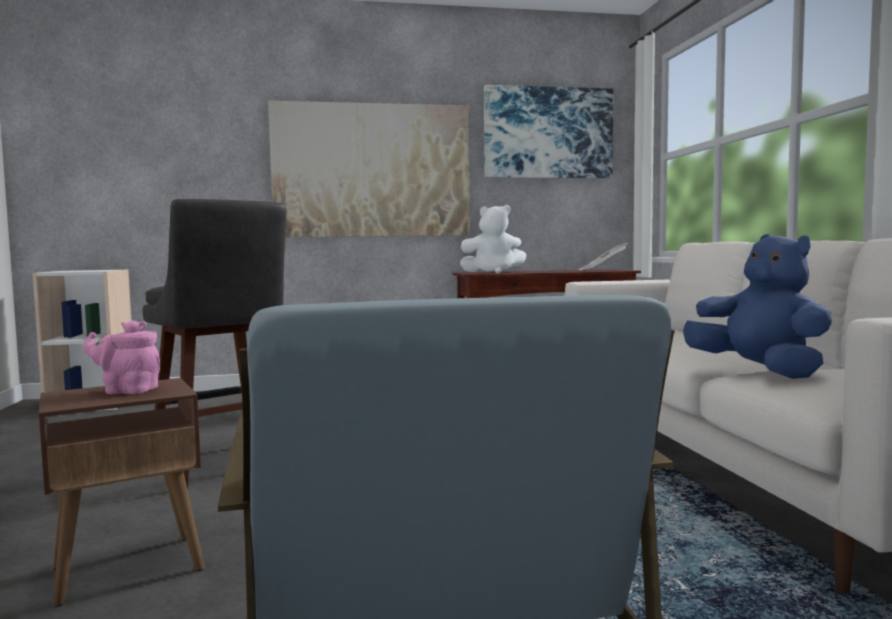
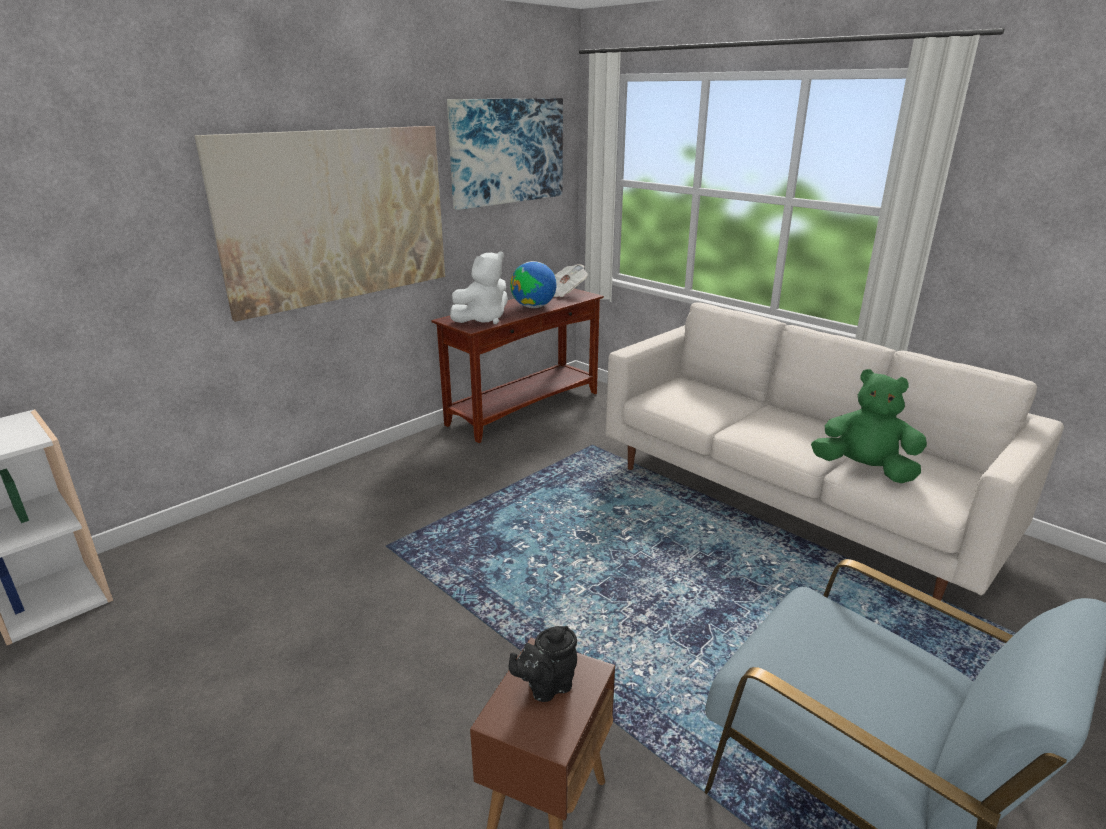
camera: 35 degrees left, 20 degrees up
pink teapot [83,320,160,394] -> black teapot [509,626,577,702]
grey stool [143,199,287,489] -> none
blue plush toy [683,234,832,379] -> green plush toy [811,369,927,483]
none -> globe [510,261,557,308]

